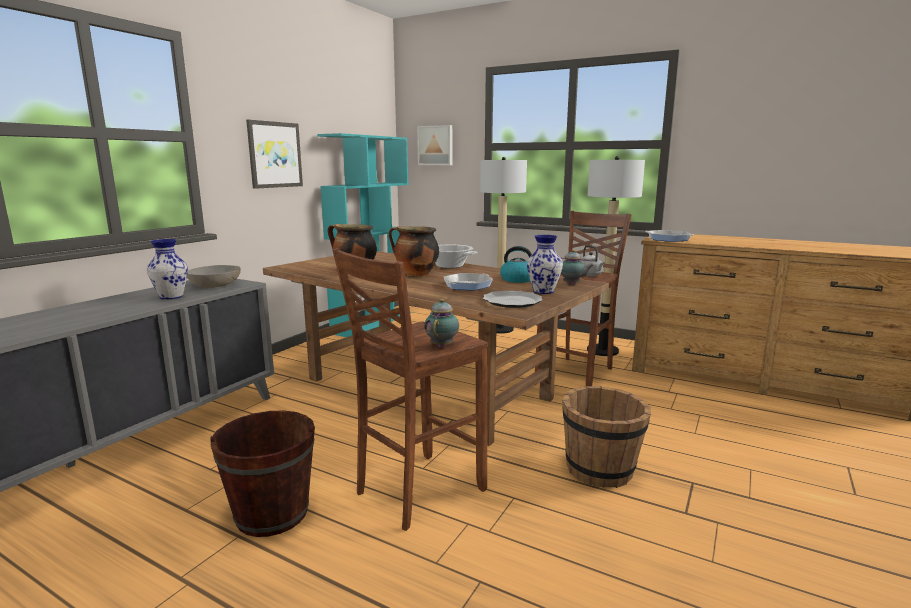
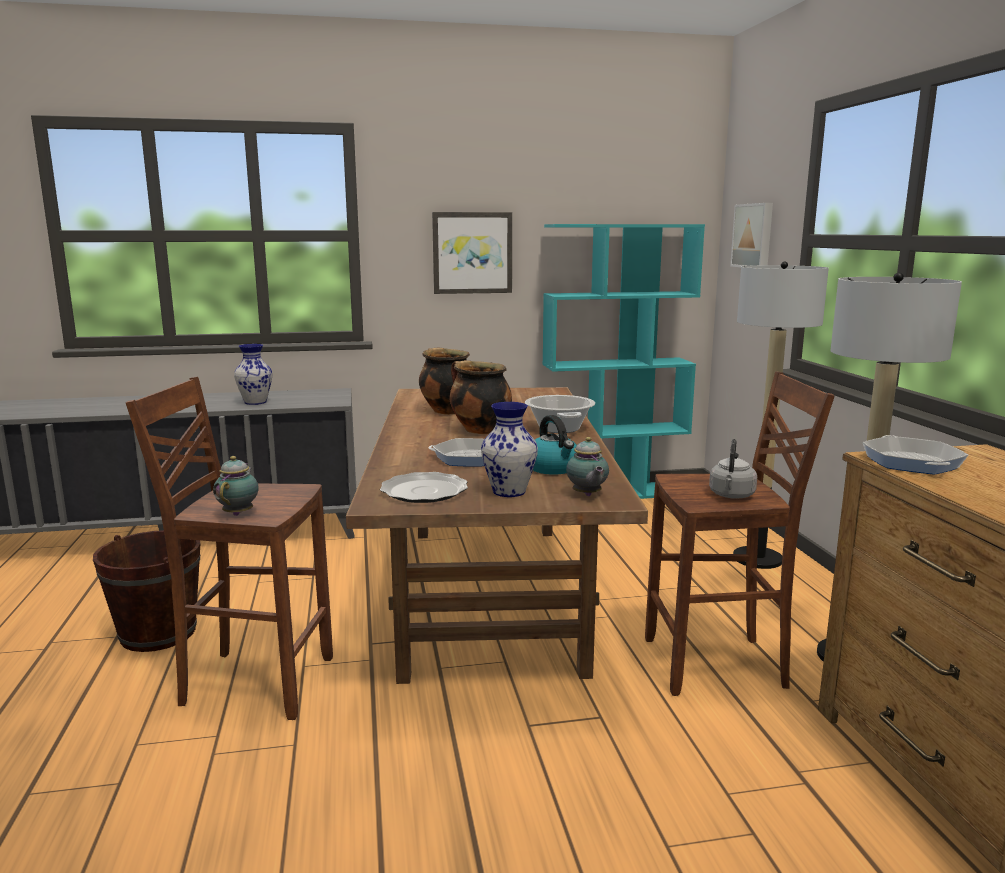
camera: 50 degrees right, 0 degrees up
grey bowl [187,265,241,288] -> none
teapot [424,299,459,348] -> teapot turned 60 degrees counterclockwise [213,456,259,516]
brown bucket [562,386,651,488] -> none

